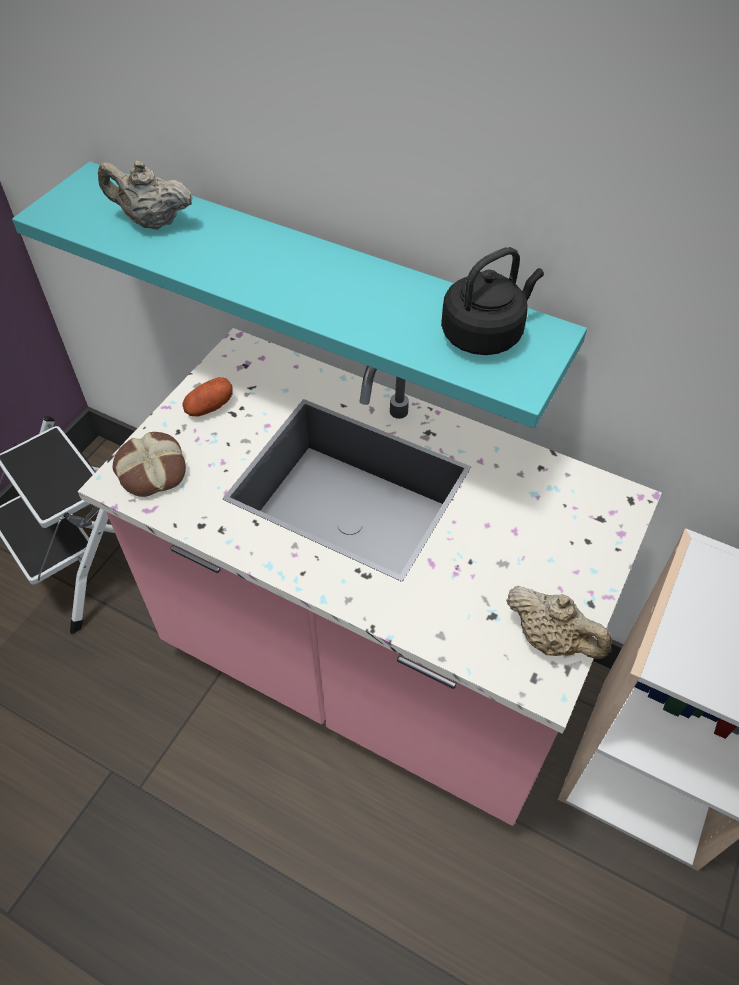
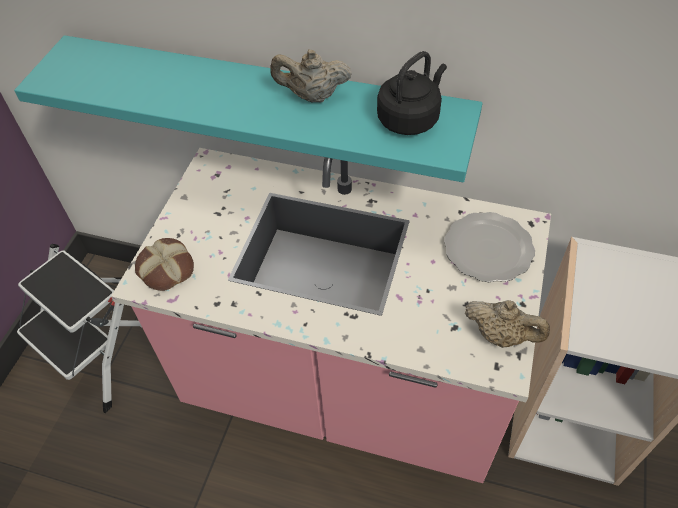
camera: 10 degrees left, 0 degrees up
beige teapot [98,161,193,230] -> beige teapot moved to [270,50,352,103]
potato [183,377,233,416] -> none
none -> plate [444,212,535,282]

